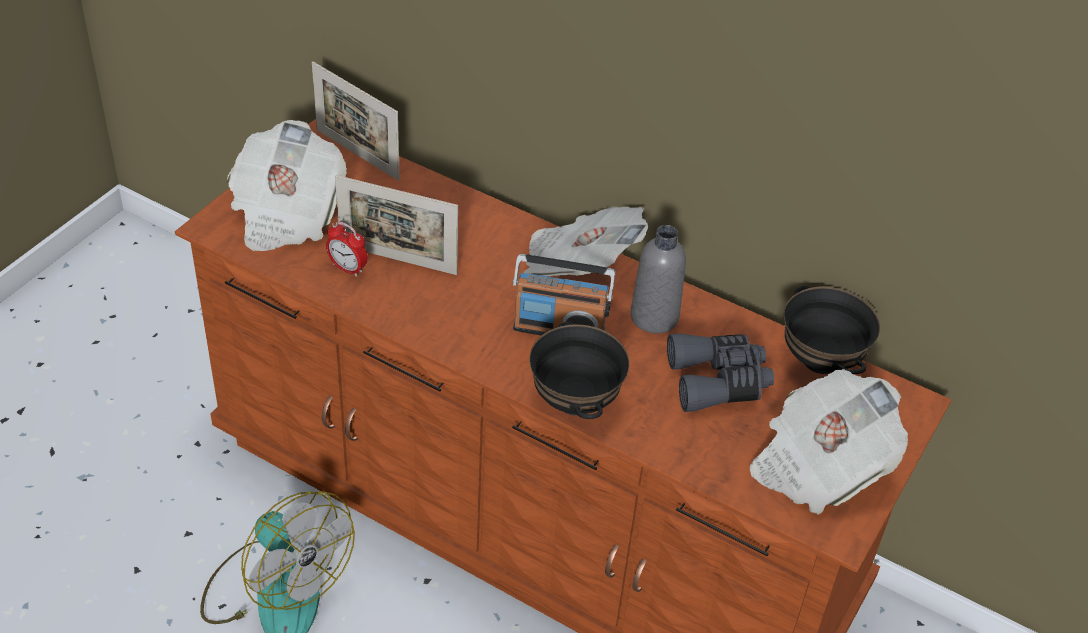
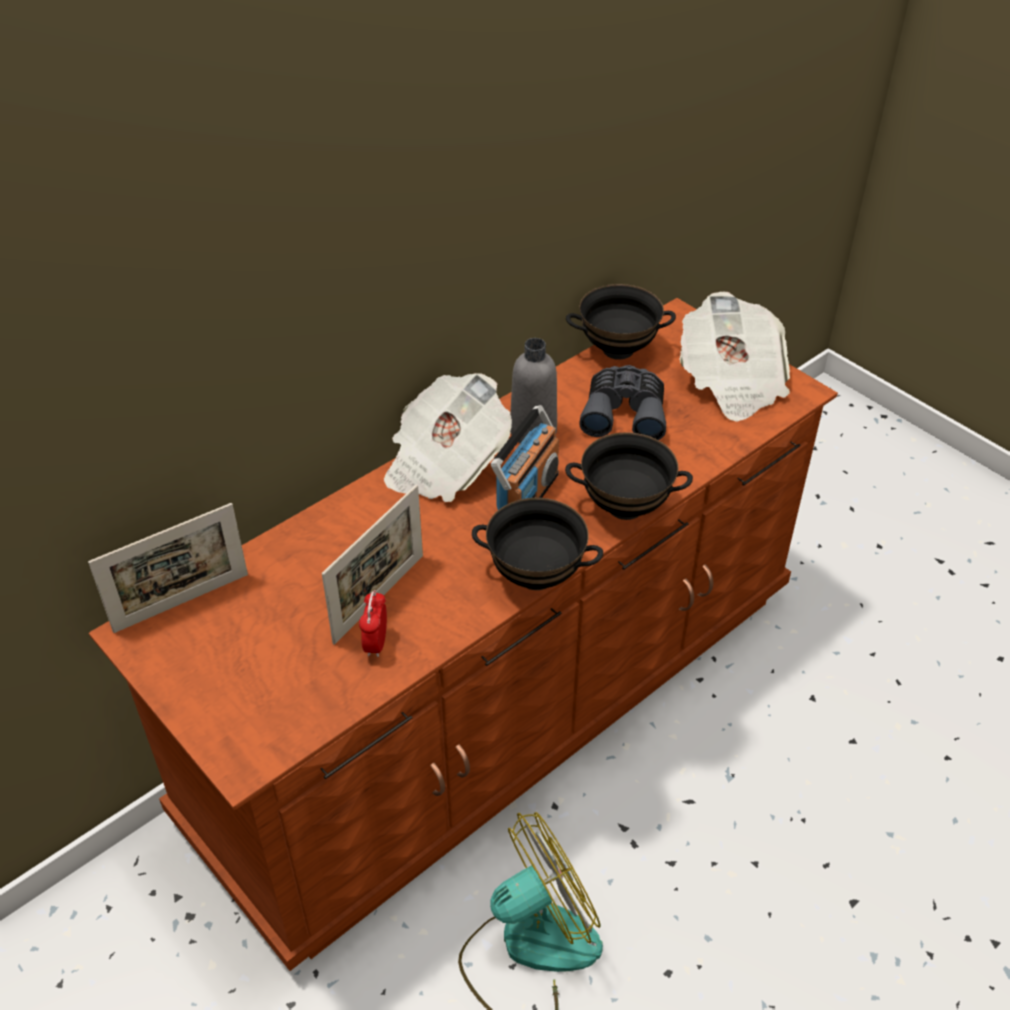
camera: 70 degrees left, 0 degrees up
newspaper [227,120,347,251] -> none
alarm clock [326,221,368,277] -> alarm clock turned 135 degrees clockwise [359,590,387,657]
none -> black bowl [472,498,603,590]

